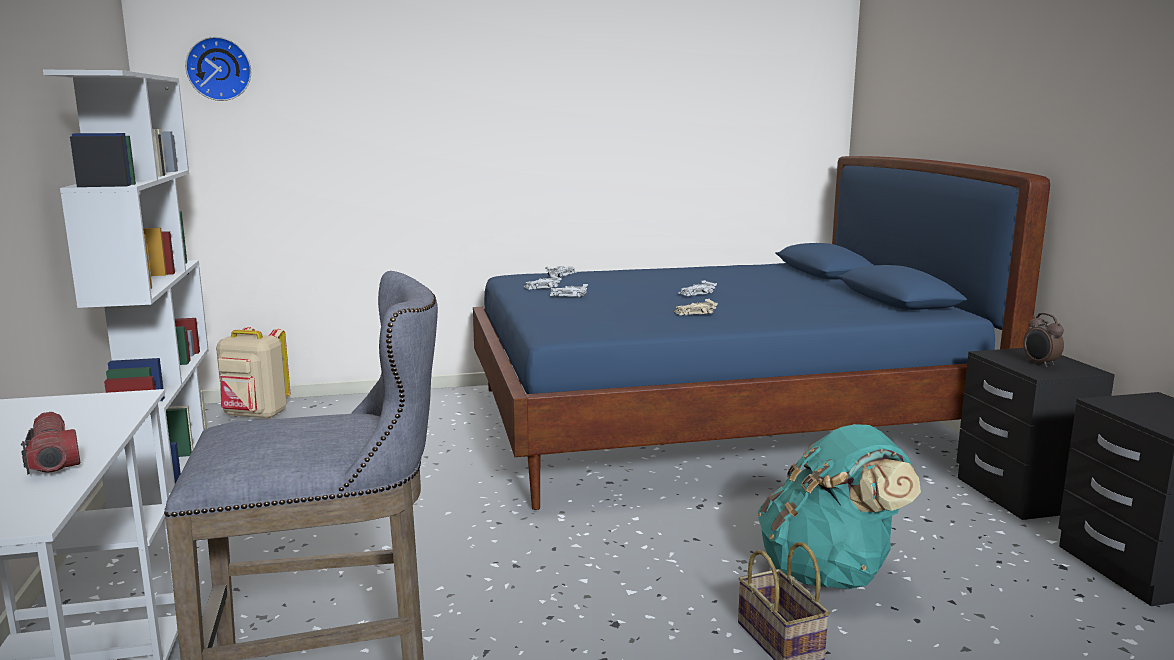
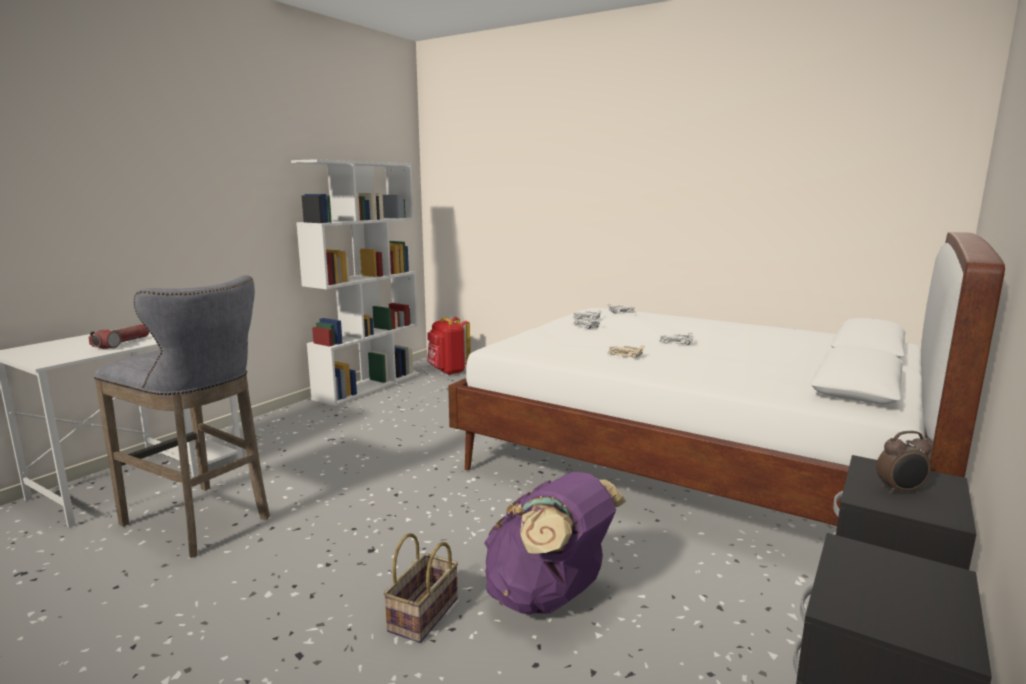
camera: 45 degrees right, 0 degrees up
wall clock [185,37,251,101] -> none
beige backpack [216,327,290,419] -> red backpack [427,317,470,375]
blue bed [473,156,1050,510] -> white bed [448,232,1005,526]
turquoise backpack [758,424,921,589] -> purple backpack [484,472,626,615]
alarm clock [1023,313,1064,367] -> alarm clock turned 120 degrees counterclockwise [876,431,932,494]

